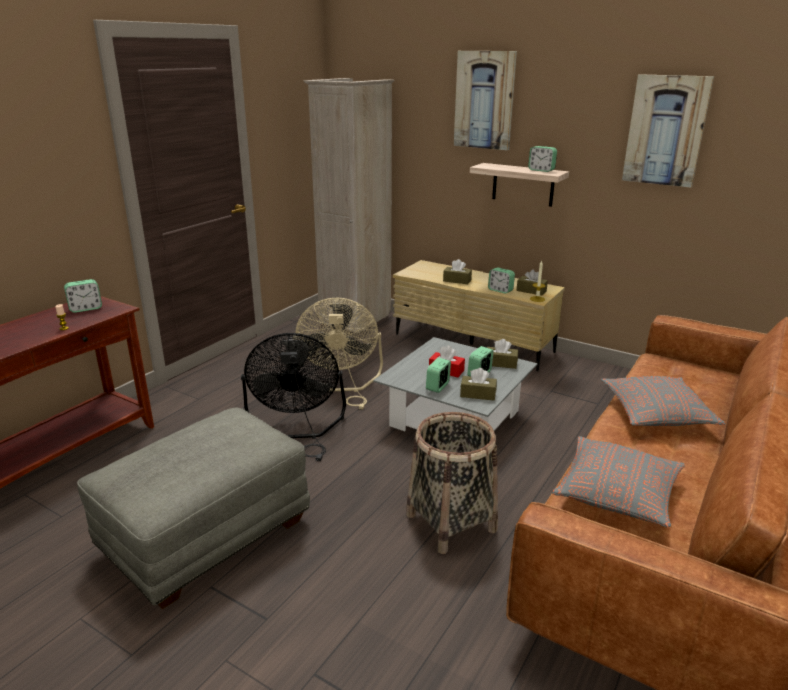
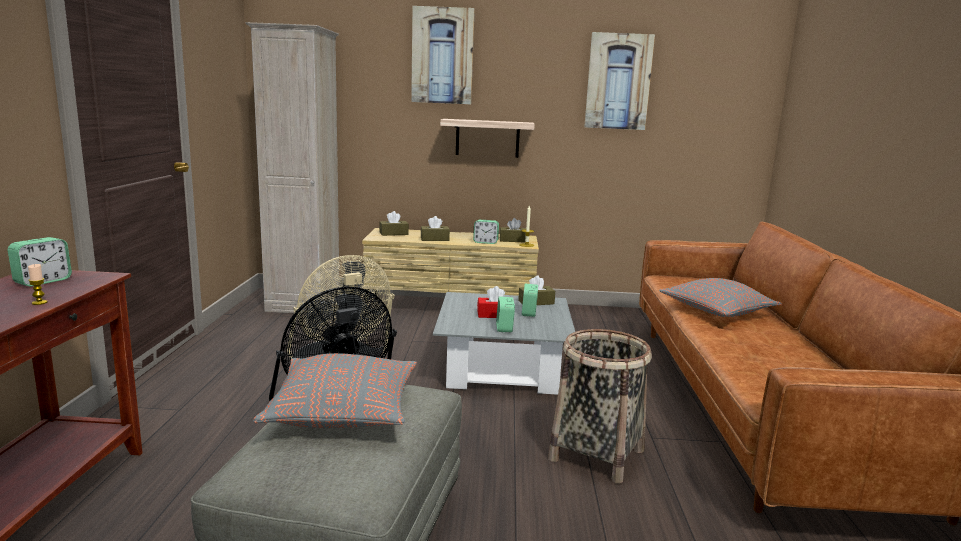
camera: 30 degrees left, 10 degrees down
brown tissue box [460,368,497,400] -> brown tissue box moved to [379,211,409,236]
alarm clock [528,146,557,172] -> none
grey pillow [552,436,685,528] -> grey pillow moved to [253,353,417,428]

